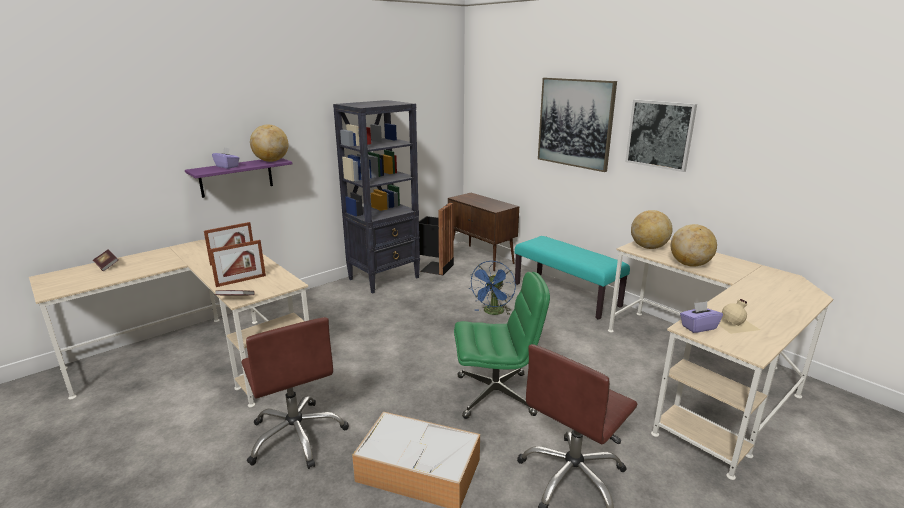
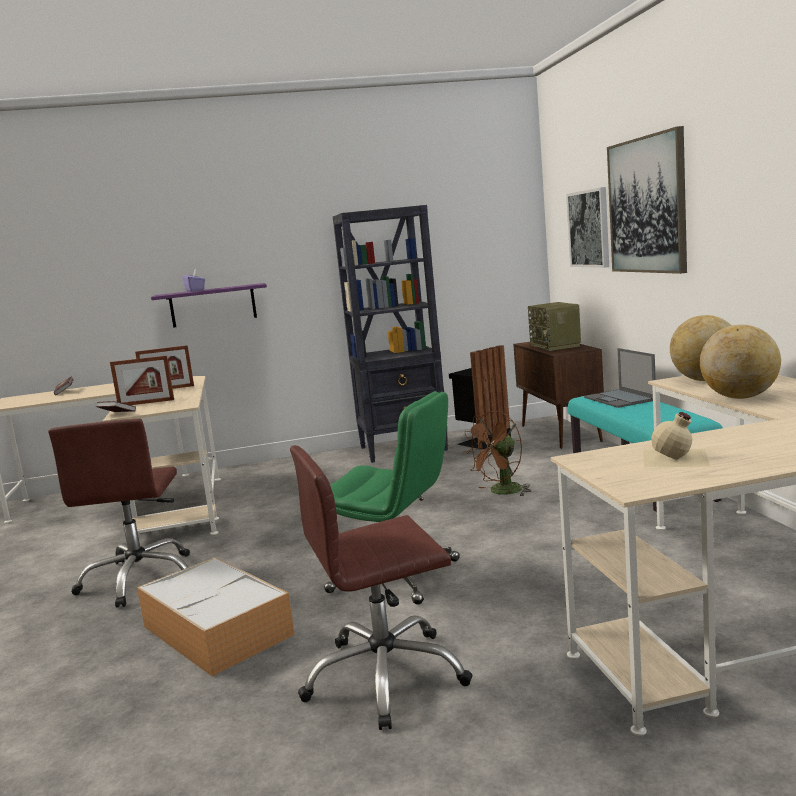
camera: 30 degrees right, 10 degrees down
globe [250,124,288,162] -> none
blue fan [469,261,516,315] -> brown fan [463,411,531,497]
picture [625,99,697,172] -> picture moved to [566,187,609,268]
purple tissue box [680,301,723,333] -> none
none -> radio [528,302,581,351]
none -> laptop [584,348,656,408]

